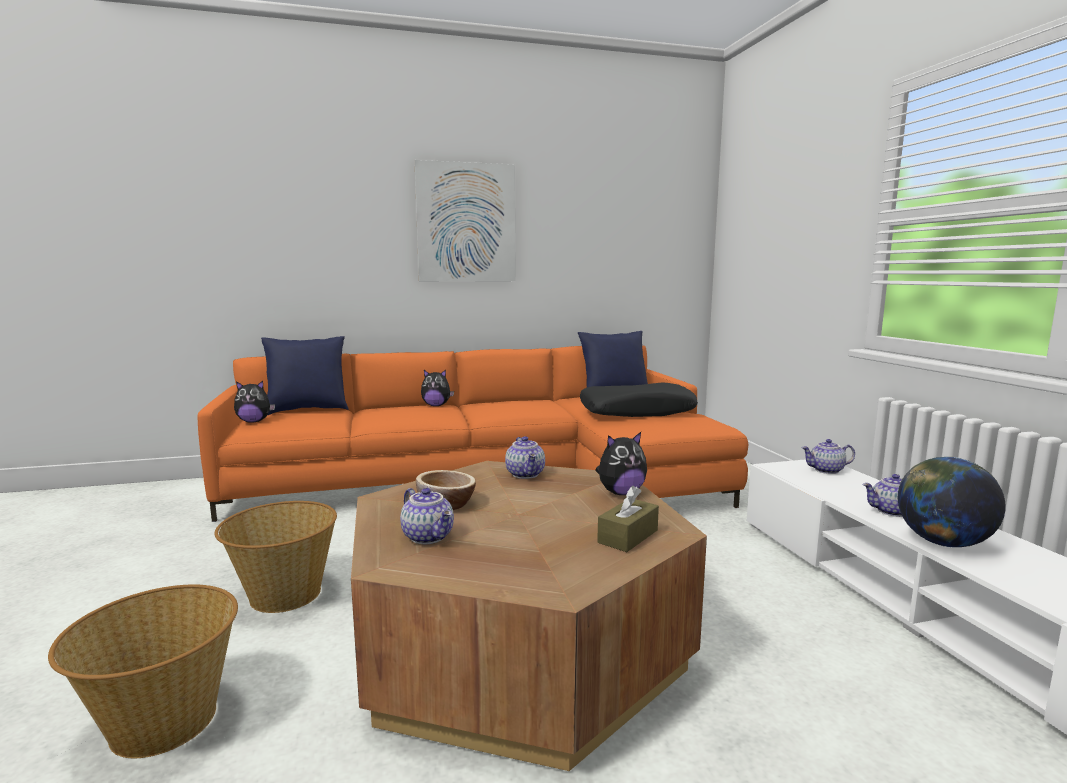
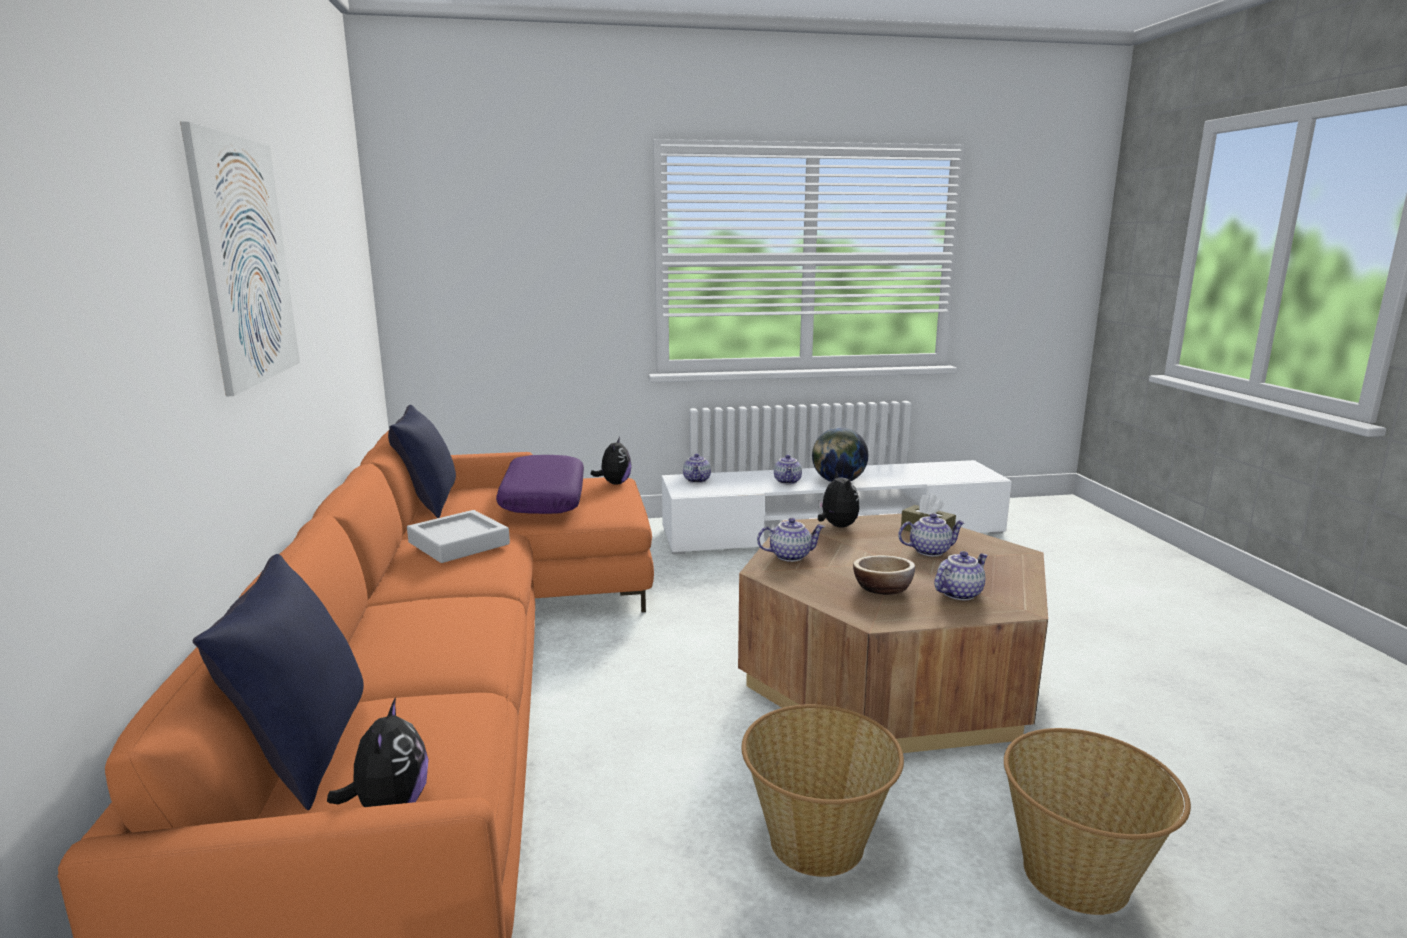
camera: 85 degrees left, 5 degrees up
plush toy [421,370,454,406] -> plush toy moved to [590,437,632,485]
black pillow [580,382,698,417] -> purple pillow [496,455,584,514]
none -> grey tray [407,510,510,563]
none -> teapot [898,513,965,557]

